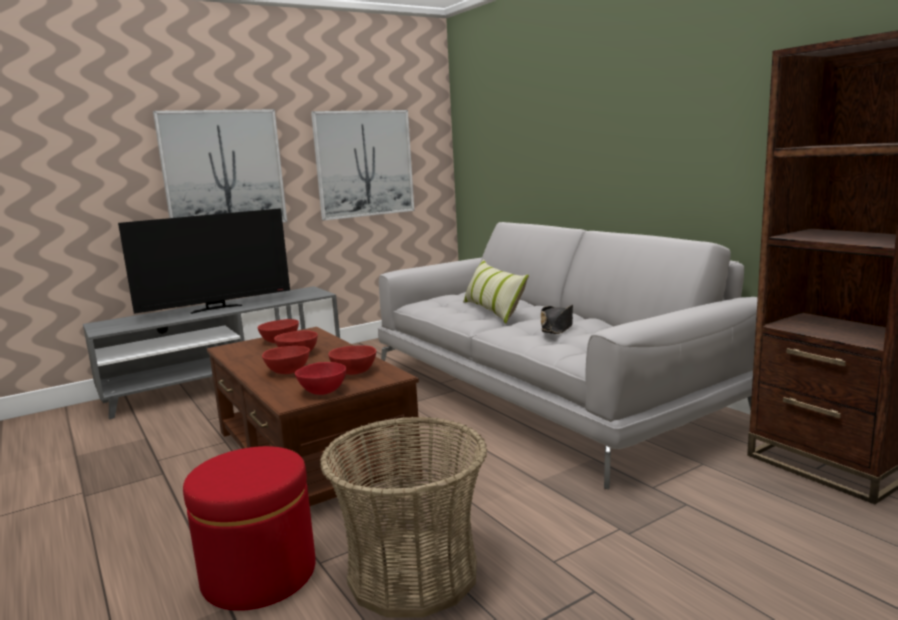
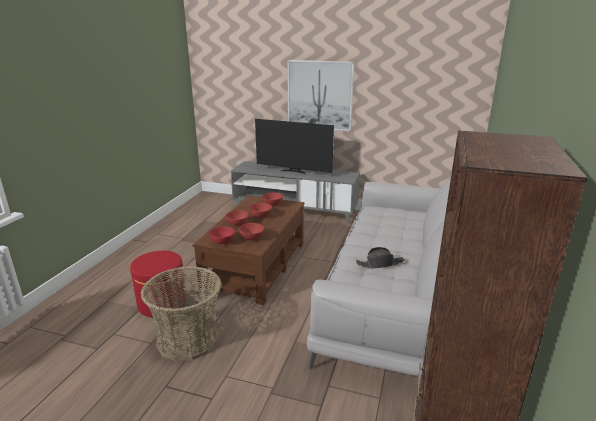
camera: 50 degrees right, 10 degrees up
picture [311,110,414,221] -> none
pillow [463,259,529,324] -> none

